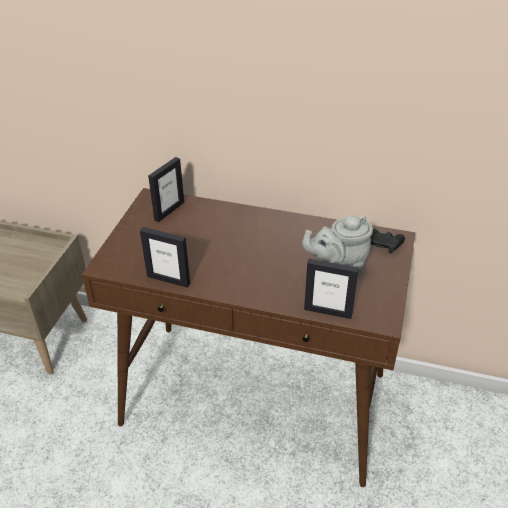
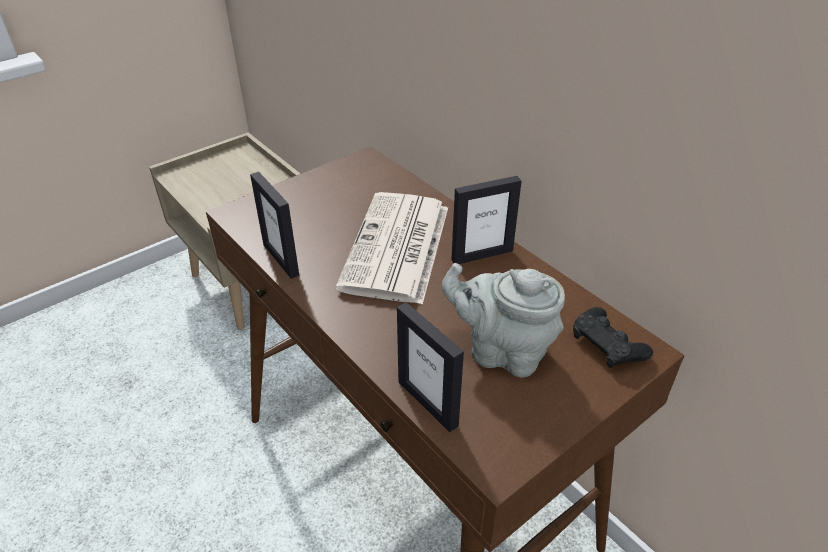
camera: 35 degrees right, 0 degrees up
picture frame [148,157,184,222] -> picture frame moved to [451,176,522,264]
none -> newspaper [336,192,448,305]

